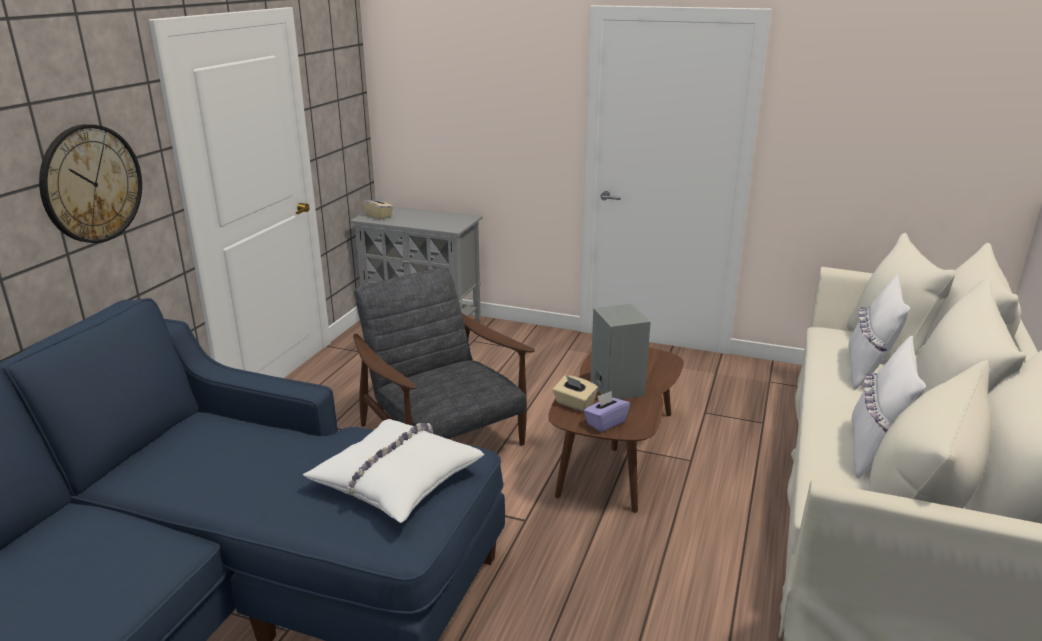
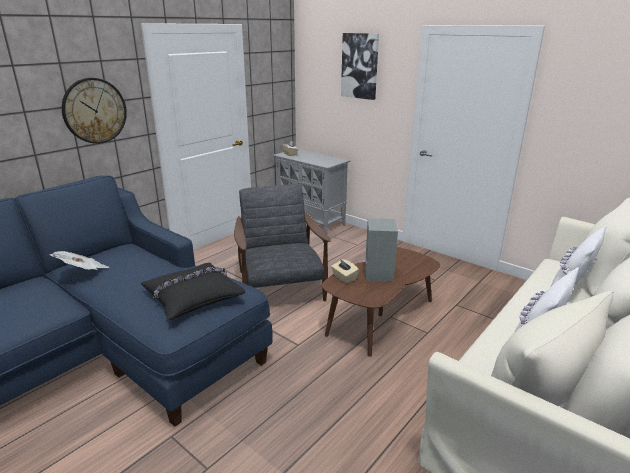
camera: 20 degrees right, 0 degrees up
white pillow [303,419,484,523] -> black pillow [141,263,246,320]
purple tissue box [583,391,630,432] -> none
none -> newspaper [49,251,109,270]
none -> picture [341,33,379,100]

